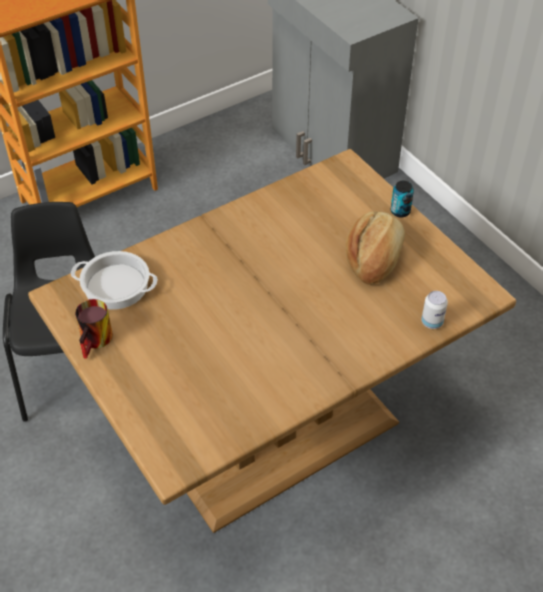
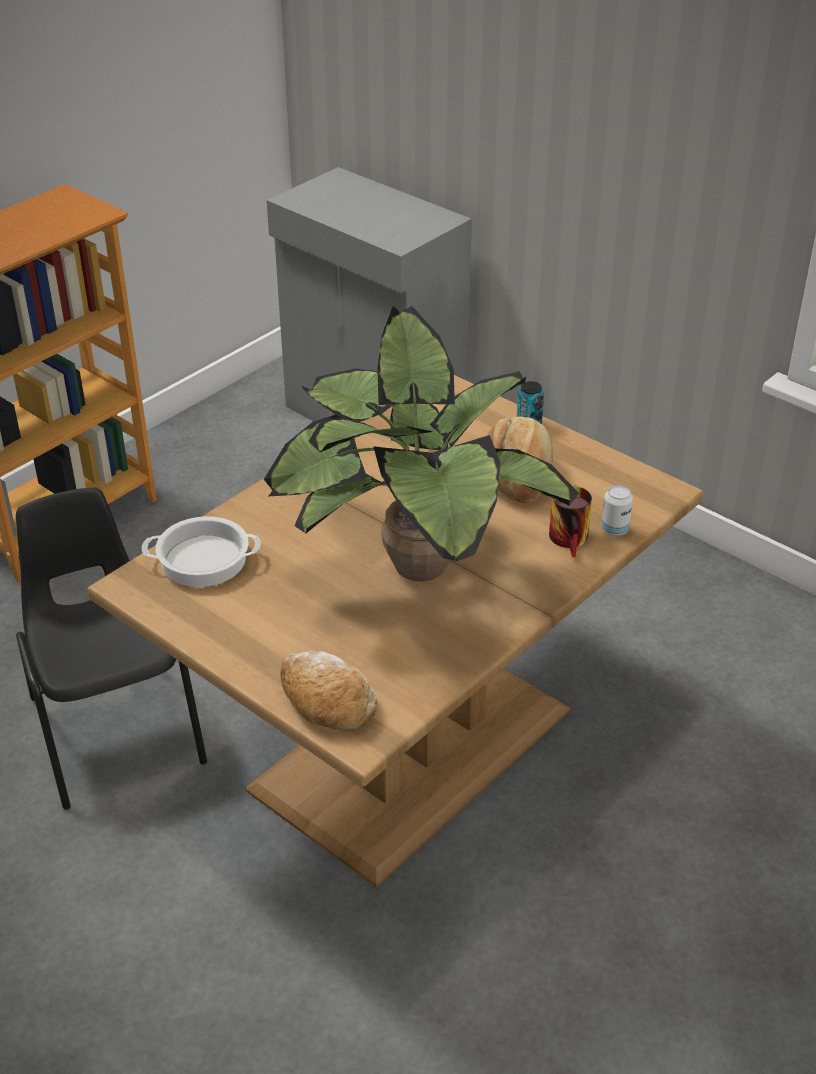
camera: 15 degrees left, 10 degrees down
mug [75,299,113,359] -> mug moved to [549,485,592,557]
none -> potted plant [264,306,579,581]
none -> bread [281,651,377,731]

